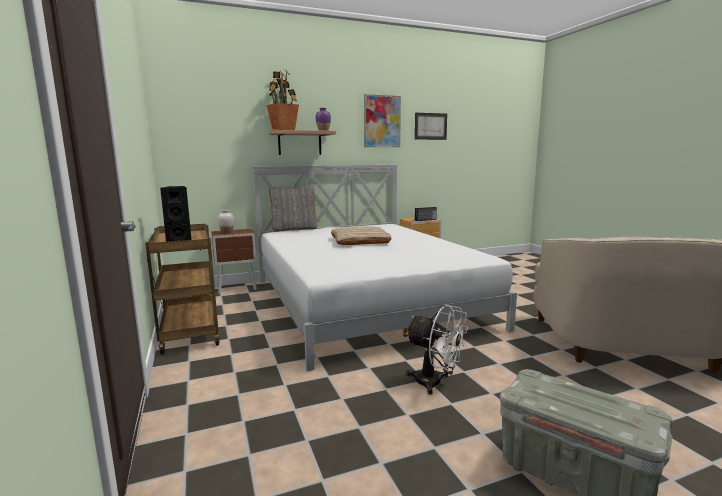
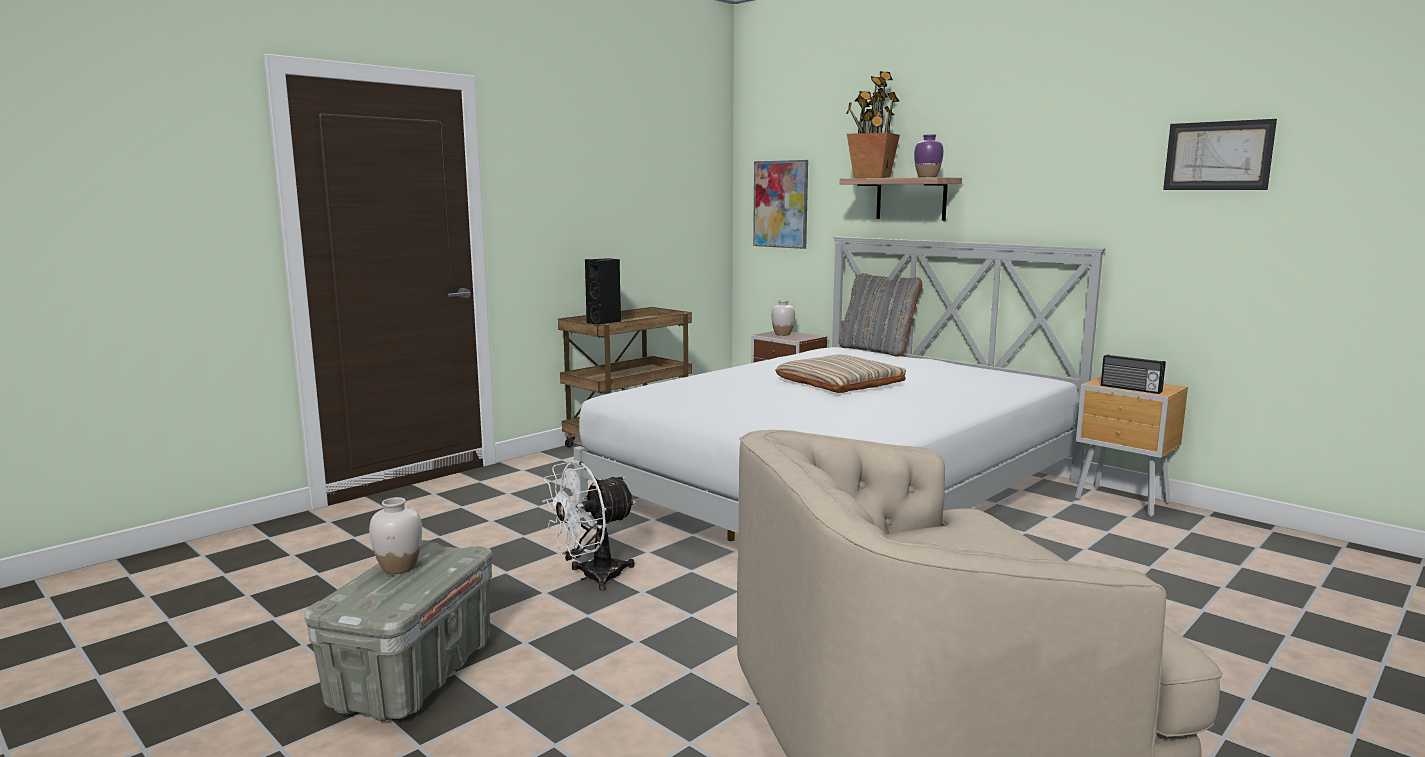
camera: 65 degrees right, 0 degrees up
picture [364,94,401,147] -> picture moved to [753,160,808,249]
white fan [405,305,468,395] -> white fan turned 45 degrees clockwise [542,460,636,591]
none -> white vase [369,497,422,574]

